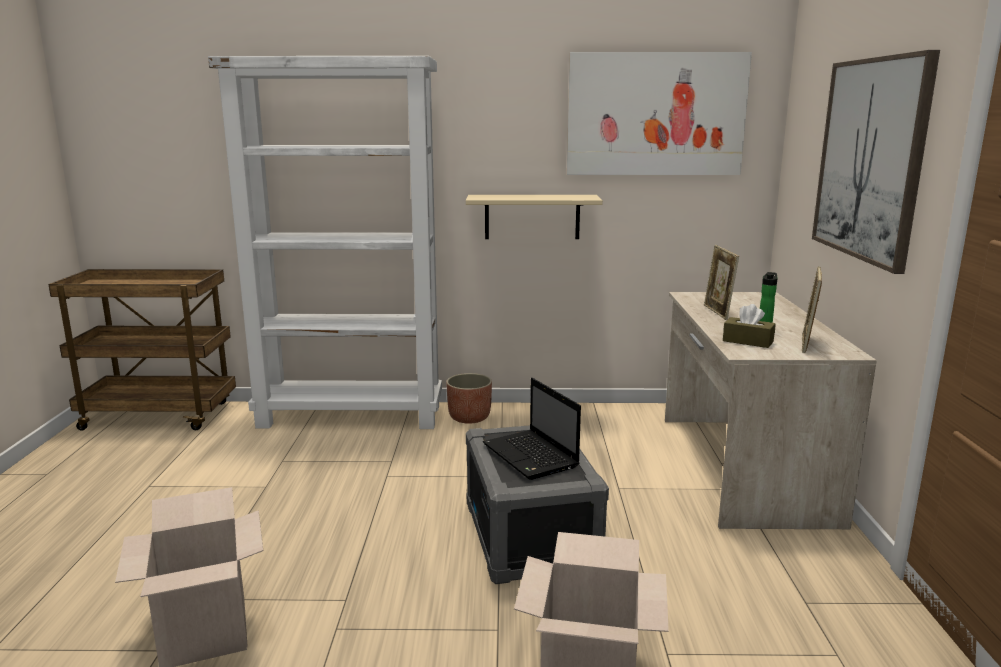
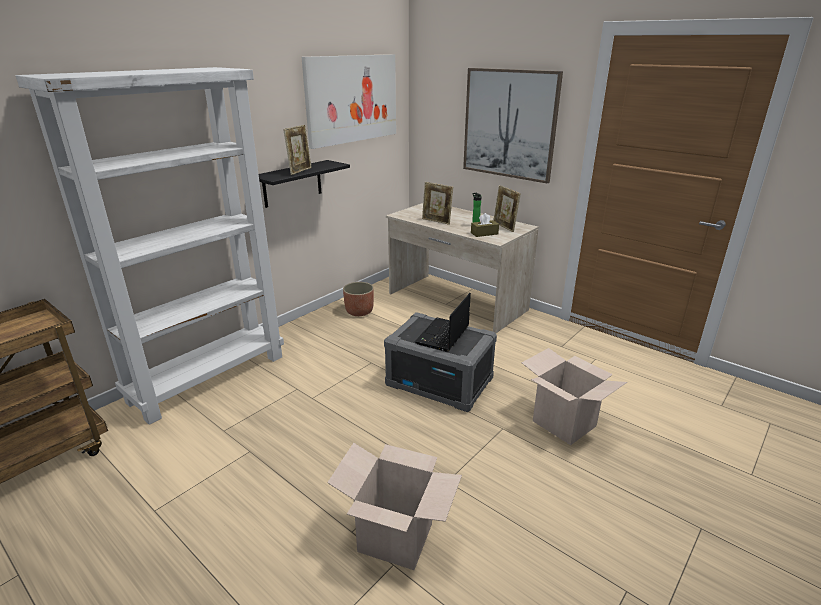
camera: 50 degrees left, 10 degrees up
planter [446,373,492,424] -> planter moved to [343,282,374,316]
beige shelf [466,195,603,239] -> black shelf [259,160,350,208]
laptop [483,378,581,480] -> laptop turned 105 degrees clockwise [415,293,471,352]
none -> picture frame [283,125,312,175]

